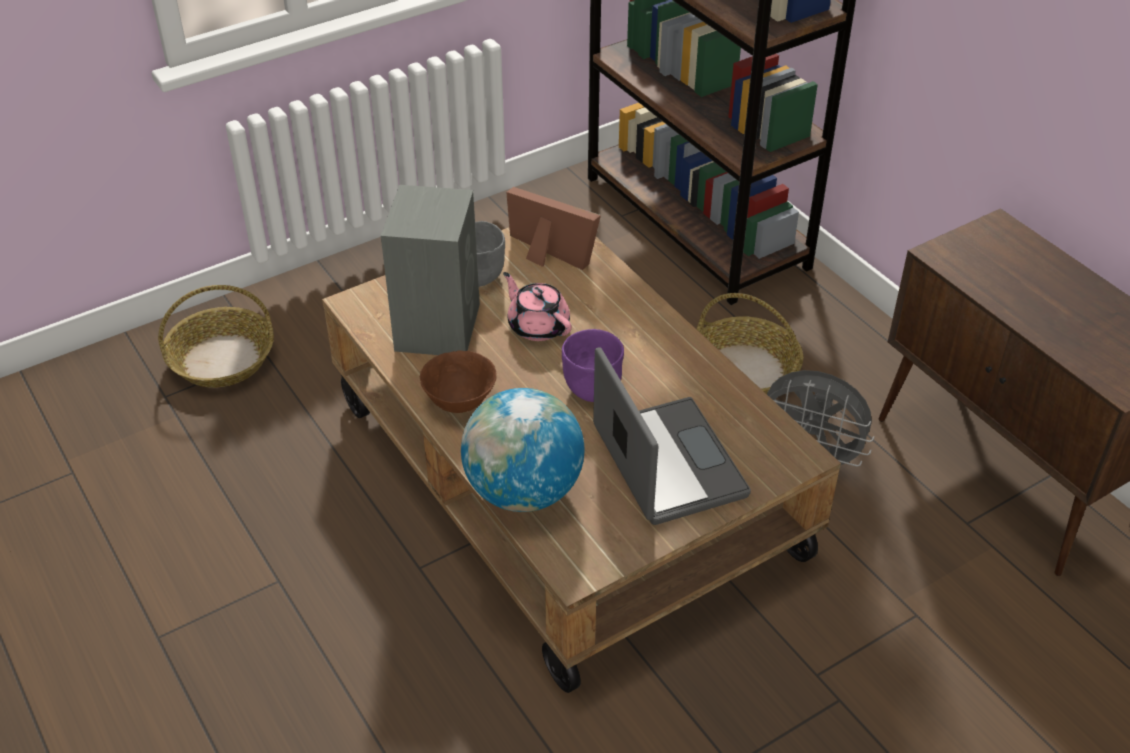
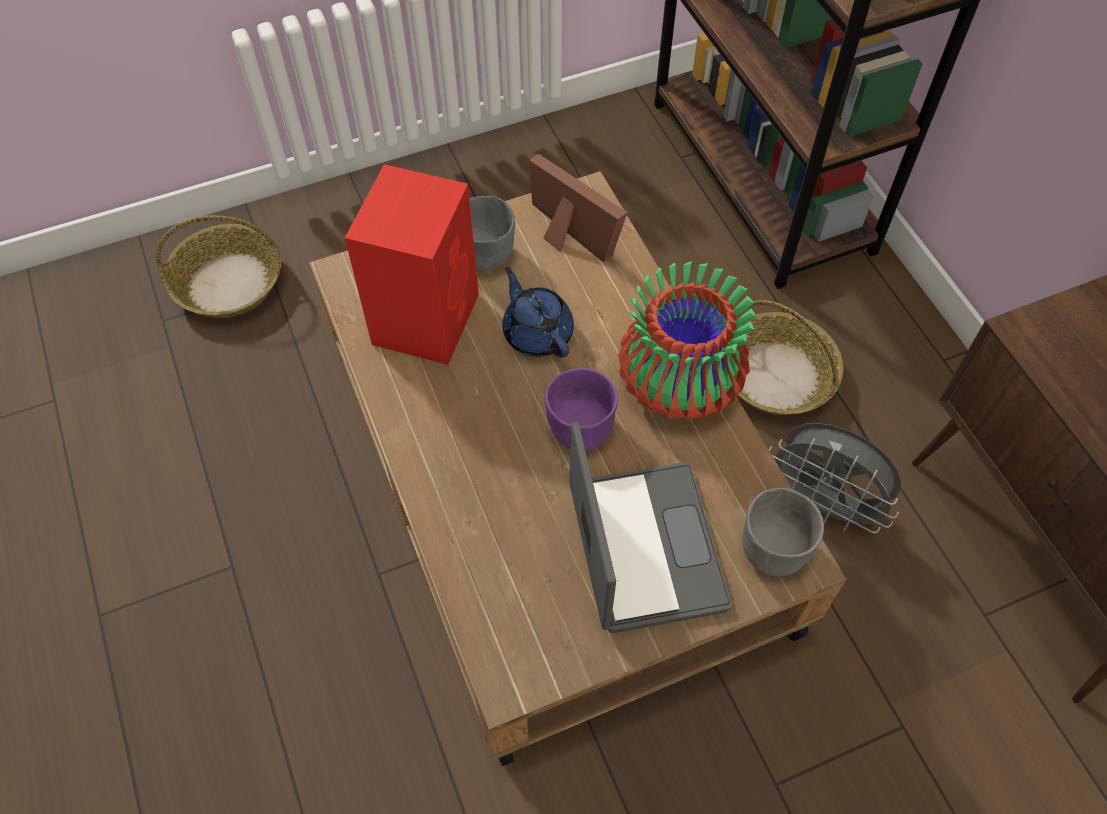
camera: 10 degrees right, 15 degrees up
grey speaker [381,185,480,355] -> red speaker [345,164,479,365]
brown bowl [420,350,497,413] -> none
globe [461,388,584,512] -> none
pink teapot [503,272,572,341] -> blue teapot [502,267,574,358]
none -> vase [618,261,756,422]
none -> grey bowl [742,488,824,576]

